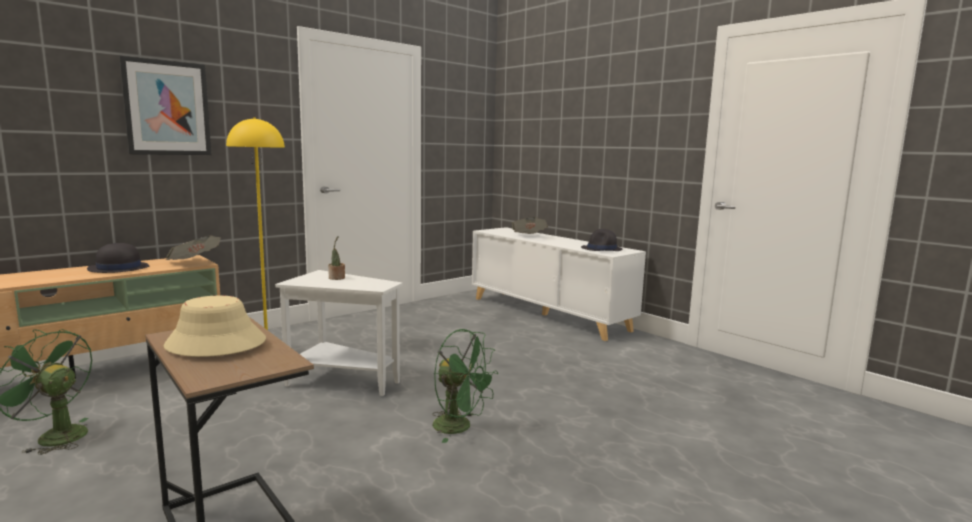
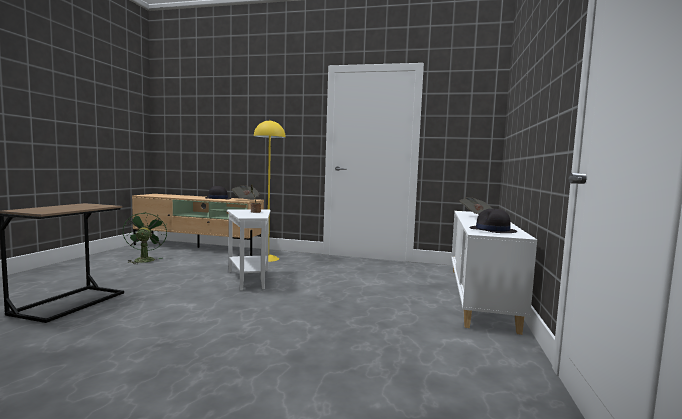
camera: 55 degrees right, 5 degrees down
picture [119,56,211,155] -> none
beige hat [163,295,266,357] -> none
green fan [432,329,498,443] -> none

